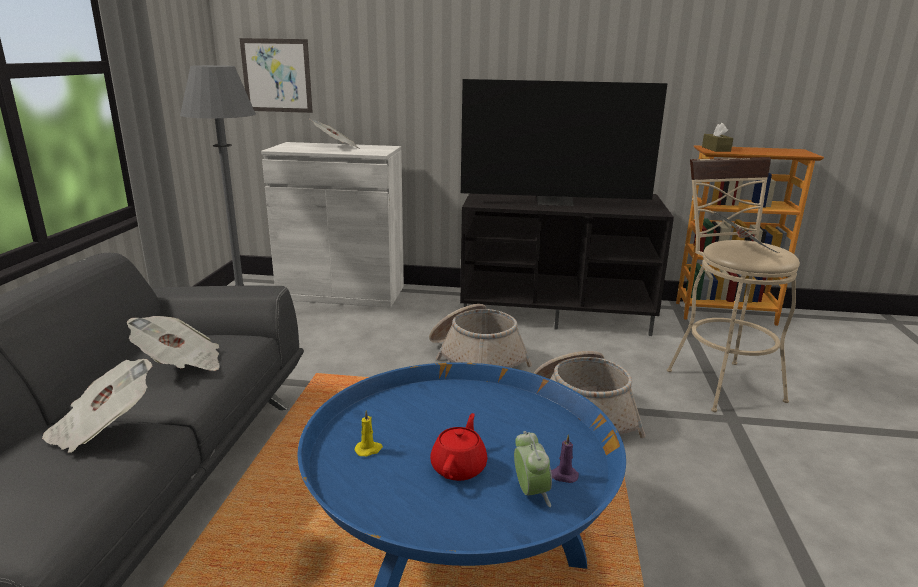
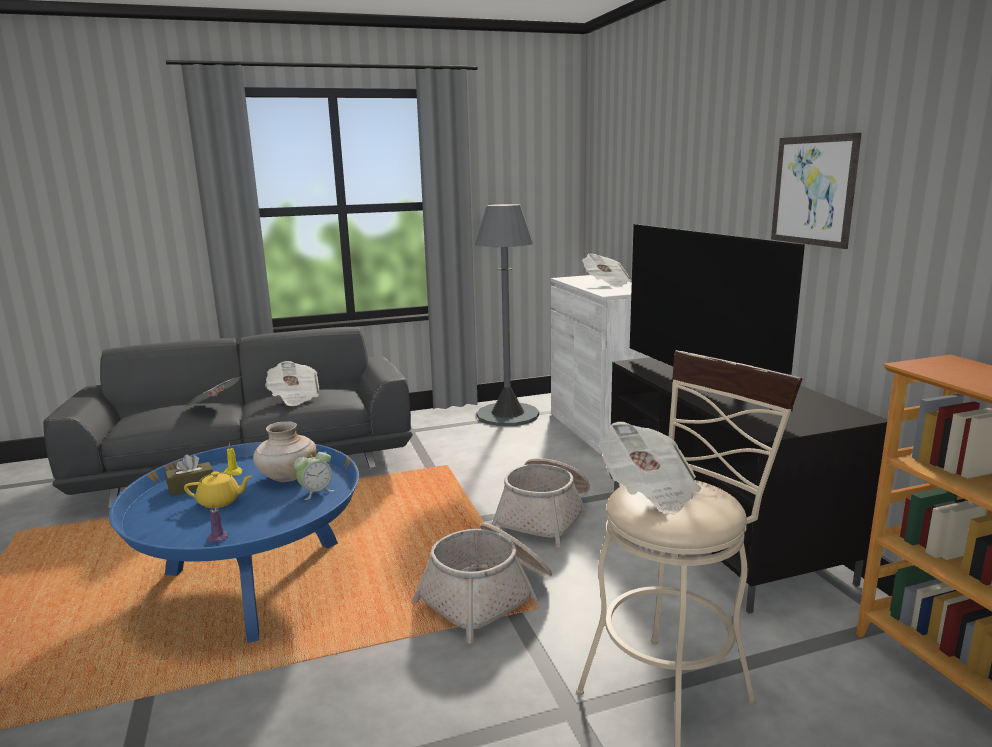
camera: 65 degrees right, 5 degrees down
picture [240,38,313,113] -> picture moved to [771,133,862,249]
red teapot [430,413,487,481] -> yellow teapot [184,471,252,508]
alarm clock [514,431,552,507] -> alarm clock moved to [294,448,335,500]
brown tissue box [702,123,733,152] -> brown tissue box moved to [165,454,213,496]
none -> beige vase [253,421,317,482]

